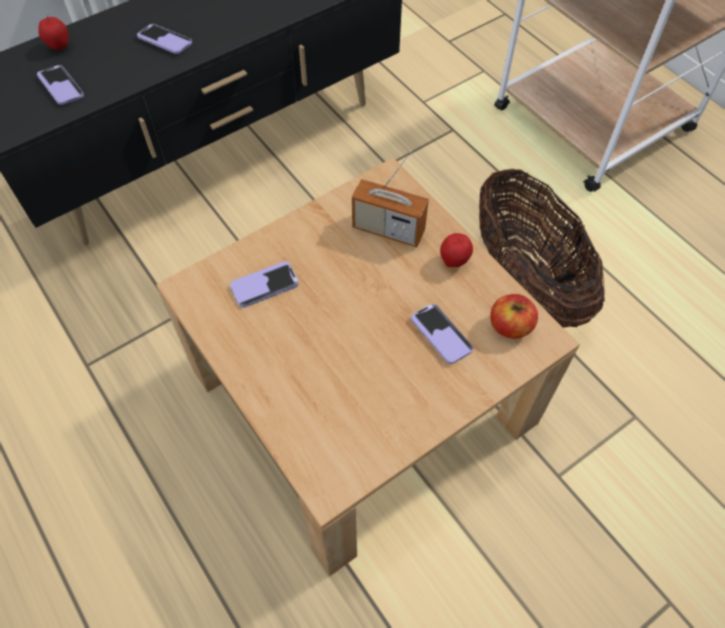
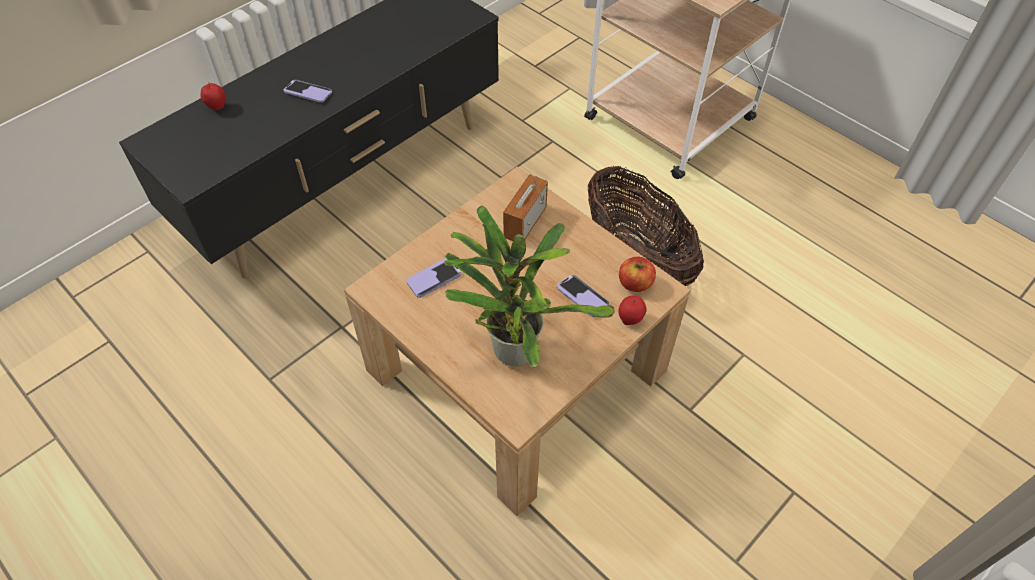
camera: 10 degrees left, 5 degrees down
phone [37,65,84,105] -> none
radio [352,150,429,247] -> radio turned 105 degrees clockwise [503,174,548,241]
apple [440,233,473,267] -> apple moved to [618,296,647,325]
none -> potted plant [444,206,615,368]

